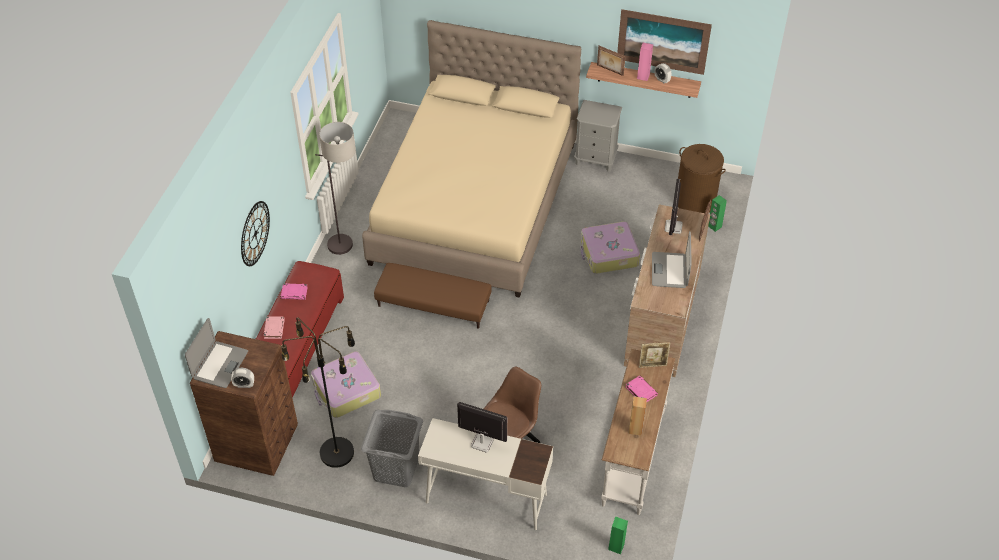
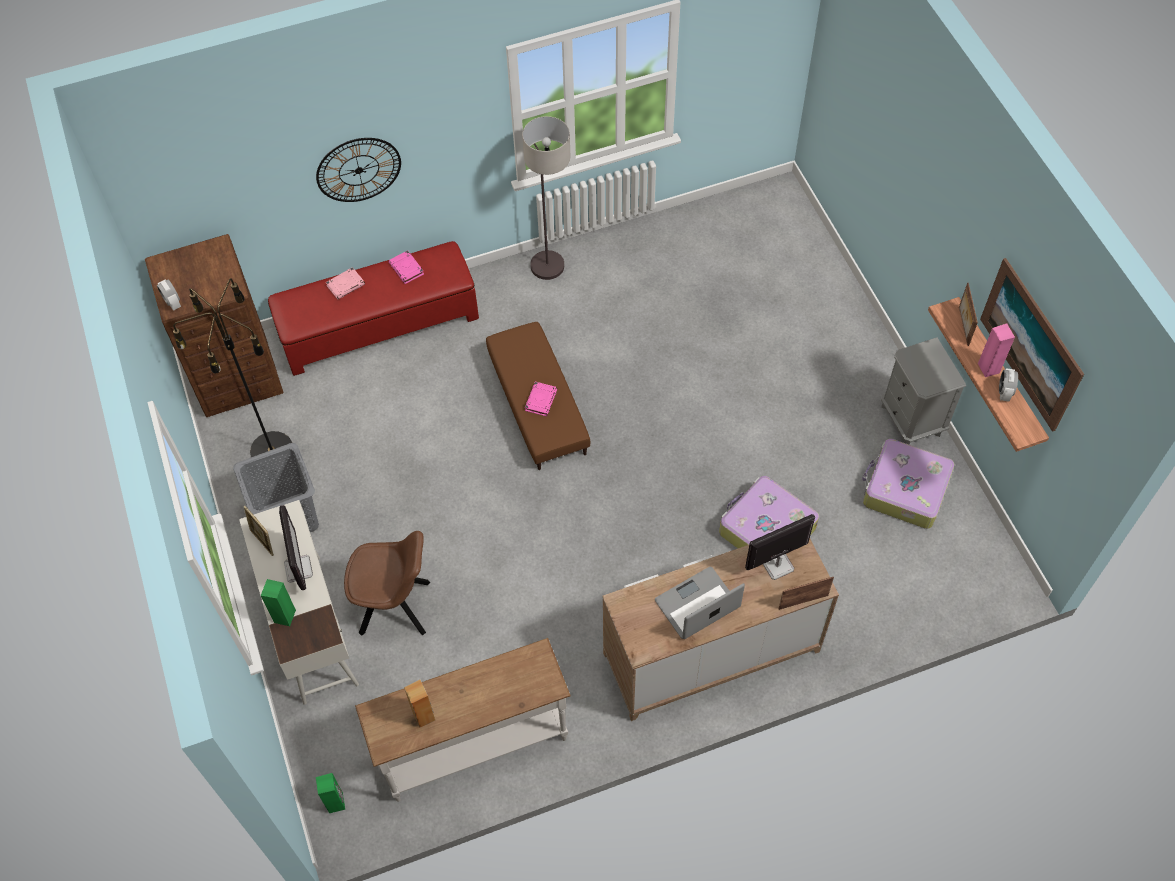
camera: 55 degrees right, 10 degrees up
laptop [185,318,248,388] -> none
suitcase [311,351,381,418] -> suitcase moved to [862,439,954,529]
beige bed [362,20,581,298] -> none
pink book [626,376,658,402] -> pink book moved to [525,382,557,416]
picture frame [639,342,670,368] -> picture frame moved to [244,506,274,556]
brown laundry basket [678,144,726,213] -> none
green speaker [708,195,727,232] -> green speaker moved to [261,579,296,626]

